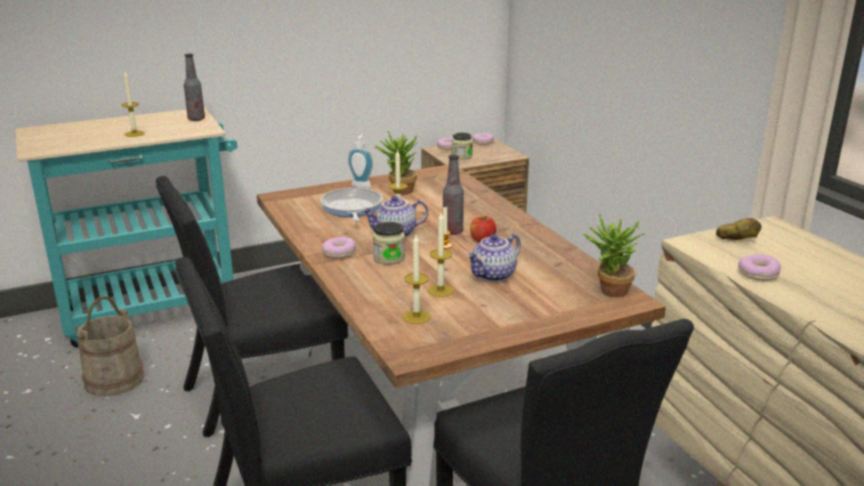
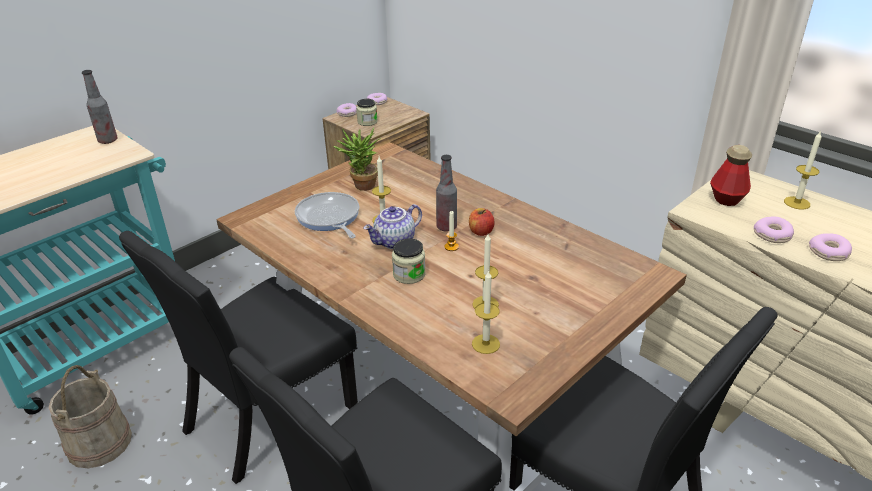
camera: 20 degrees left, 10 degrees up
candle [121,71,145,137] -> candle moved to [784,130,822,210]
donut [322,237,356,258] -> donut moved to [809,233,852,261]
soap dispenser [348,134,373,188] -> none
teapot [467,234,521,282] -> none
potted plant [583,214,645,298] -> none
potato [716,218,762,240] -> bottle [710,145,753,206]

